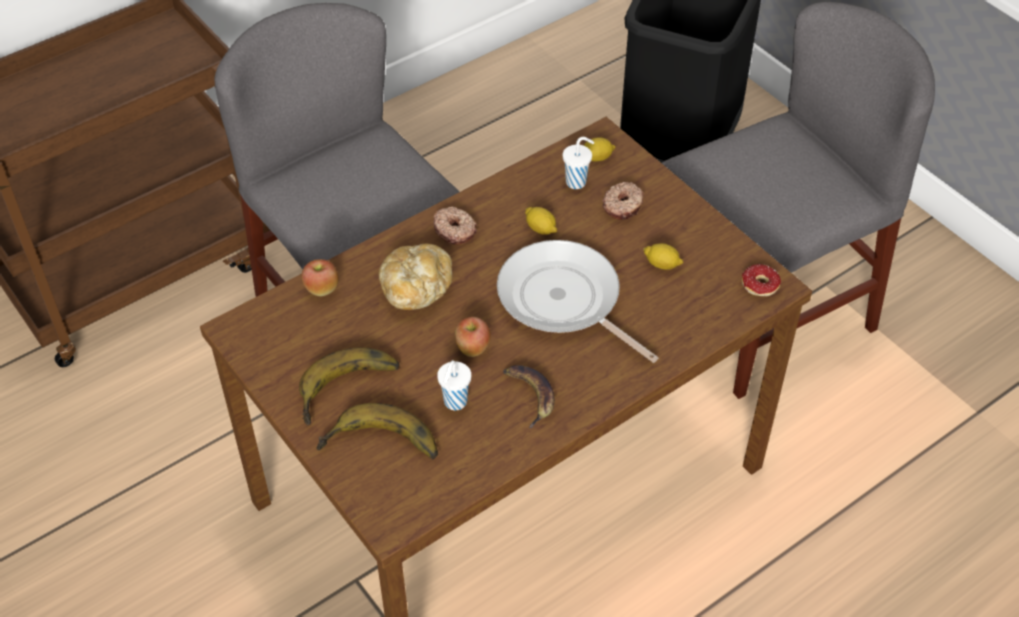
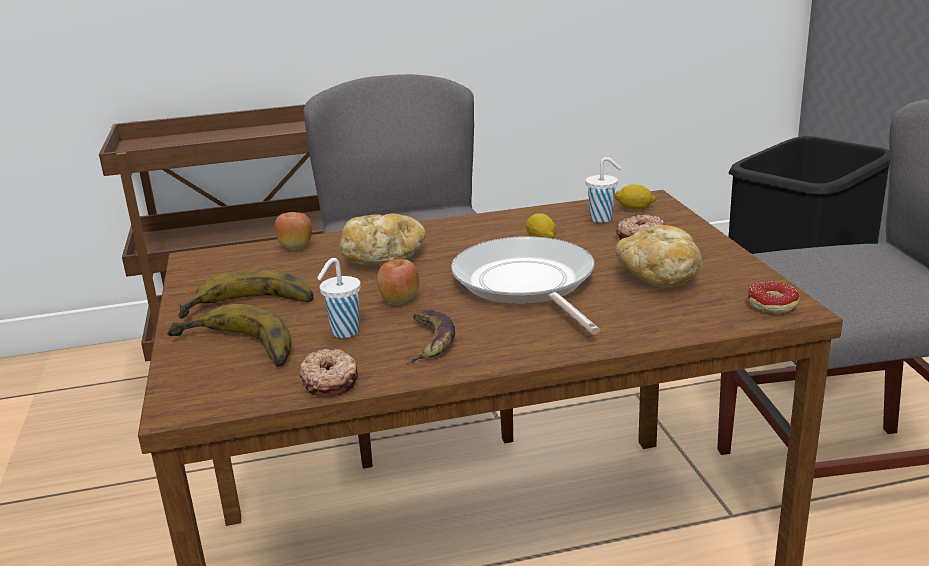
camera: 25 degrees right, 25 degrees down
donut [433,207,477,244] -> donut moved to [299,349,358,396]
lemon [643,243,684,270] -> bread [615,225,702,287]

